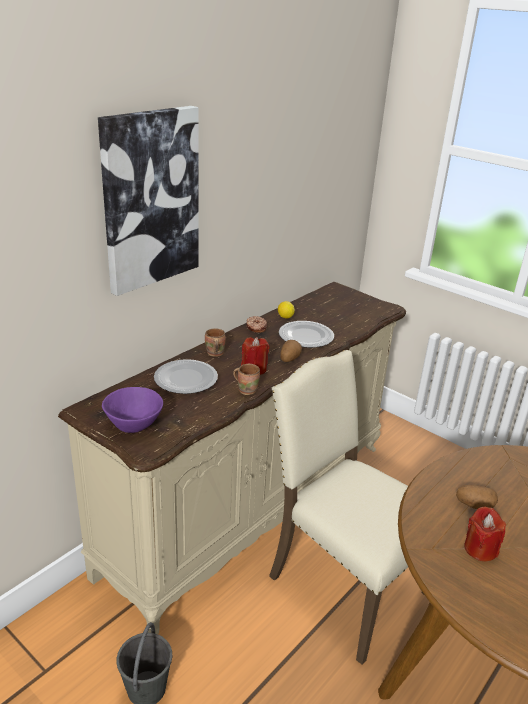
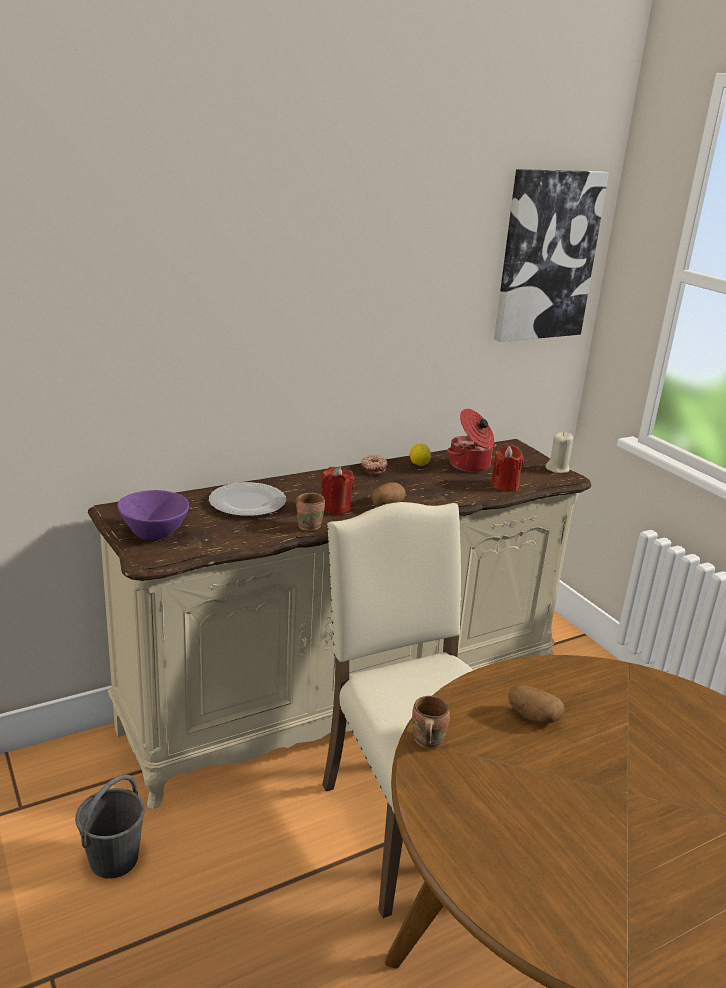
camera: 20 degrees right, 5 degrees down
picture [98,106,199,296] -> picture moved to [494,169,609,342]
brown mug [205,328,226,357] -> brown mug moved to [412,696,450,749]
plate [279,321,334,348] -> none
red candle [464,507,506,561] -> red candle moved to [491,445,524,491]
none -> cooking pot [447,409,496,472]
none -> beige candle [545,432,573,473]

